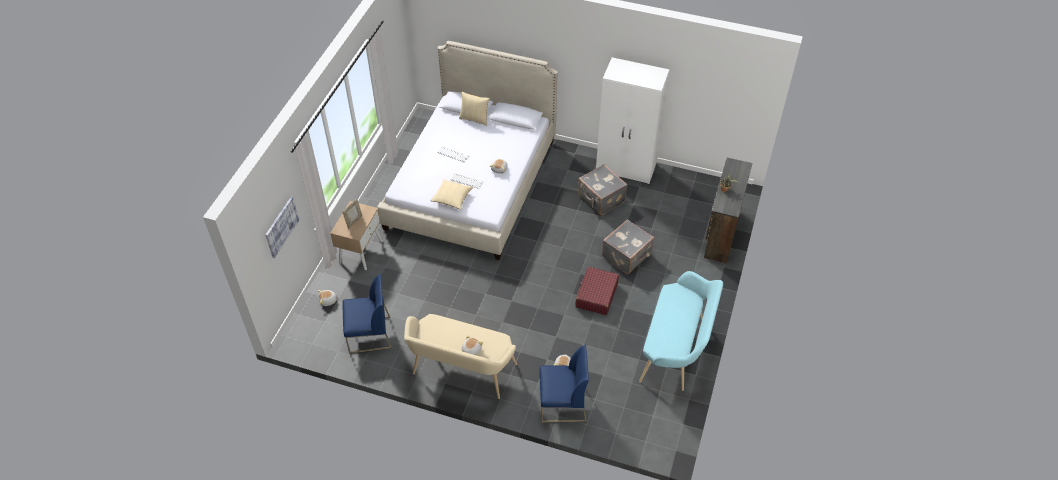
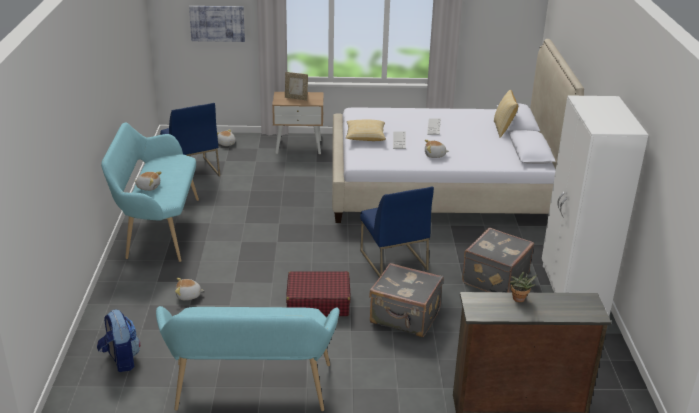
camera: 70 degrees right, 20 degrees down
beige bench [404,314,517,399] -> turquoise bench [101,123,199,262]
blue chair [539,344,589,423] -> blue chair moved to [360,187,434,277]
none -> backpack [97,310,140,372]

